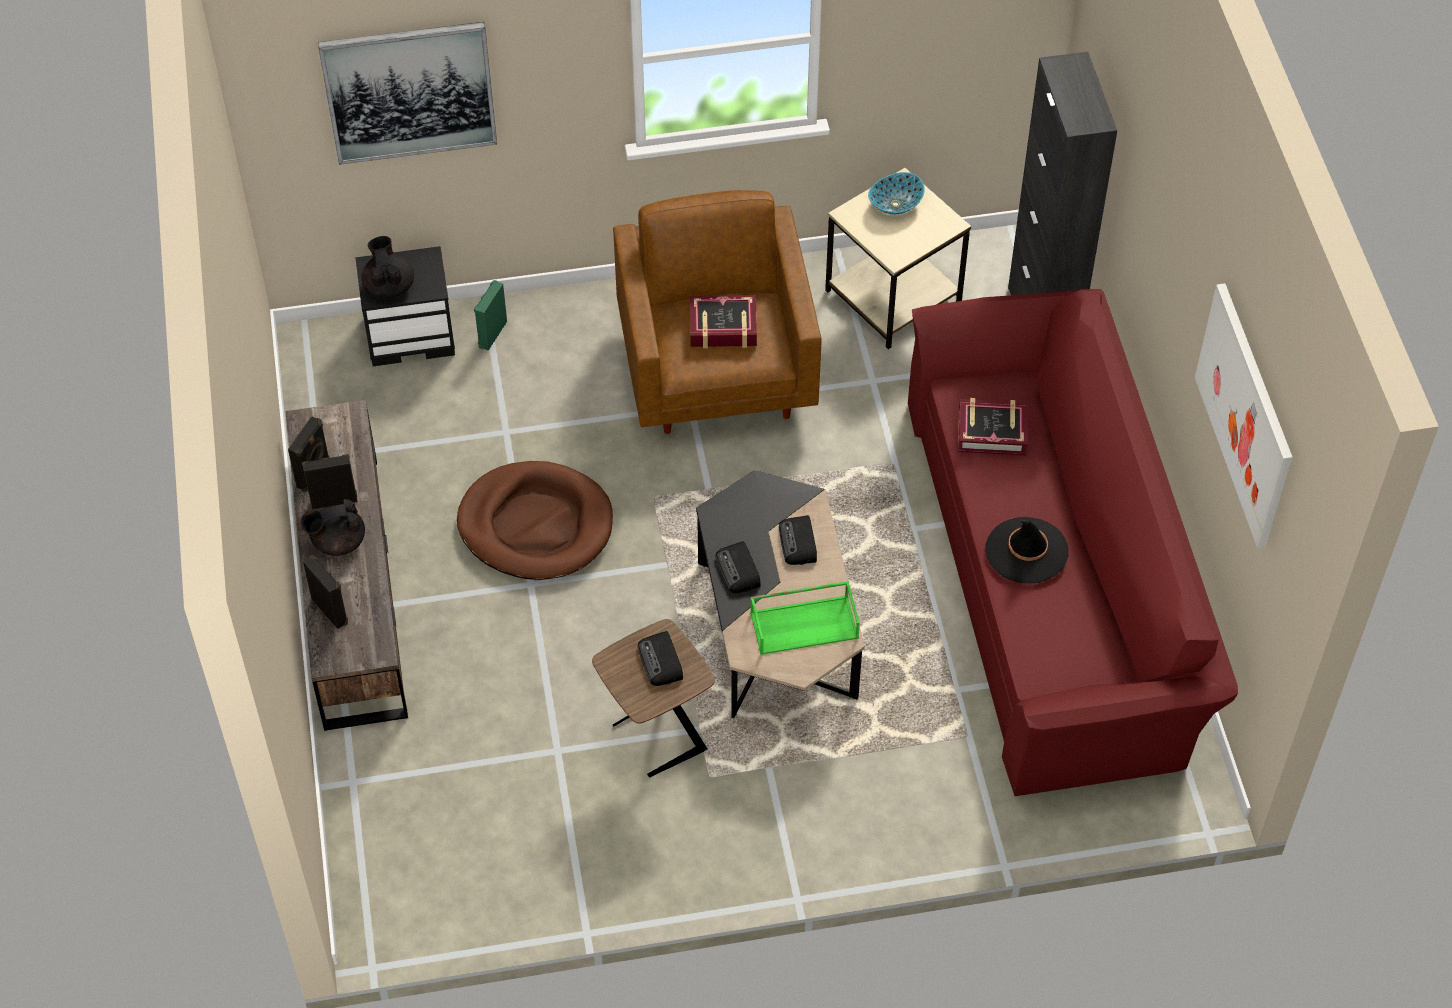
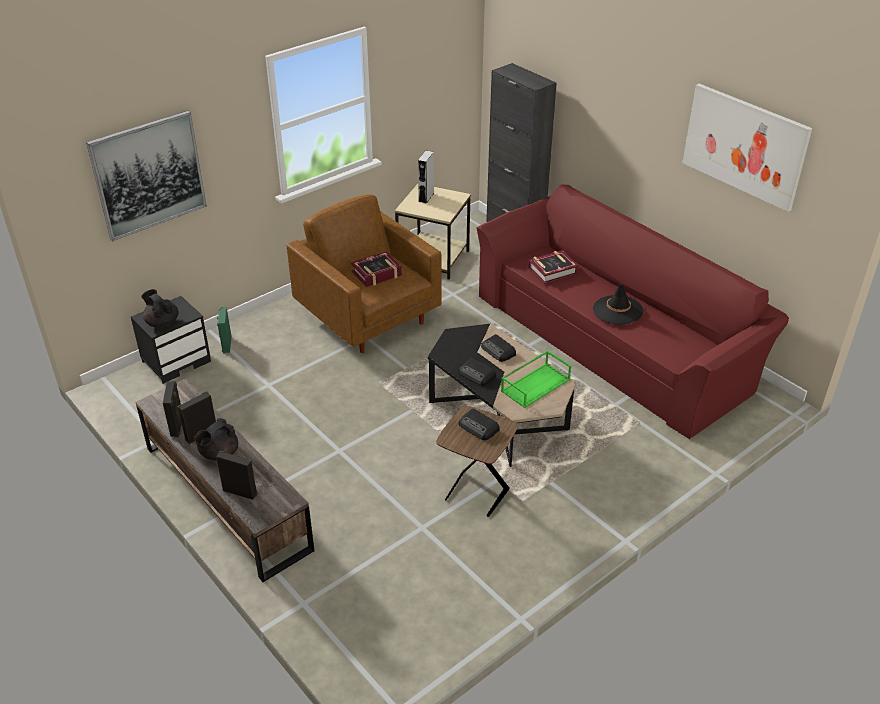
camera: 30 degrees left, 15 degrees down
brown dog bed [457,461,613,580] -> none
bowl [868,172,925,214] -> grey speaker [418,151,434,204]

